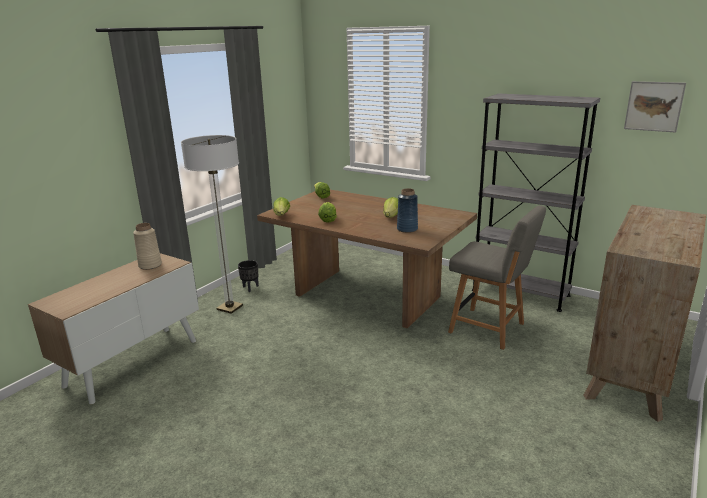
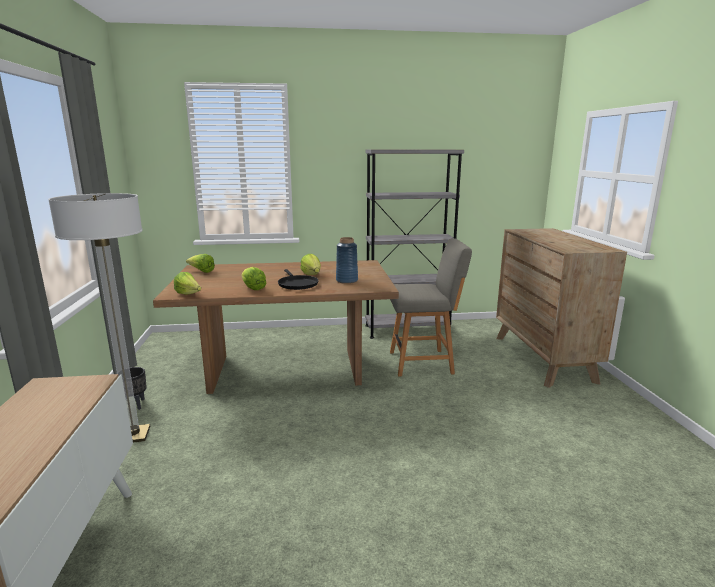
camera: 40 degrees left, 5 degrees down
beige vase [133,223,162,270] -> none
picture [624,81,686,133] -> none
none -> black frying pan [278,269,319,290]

